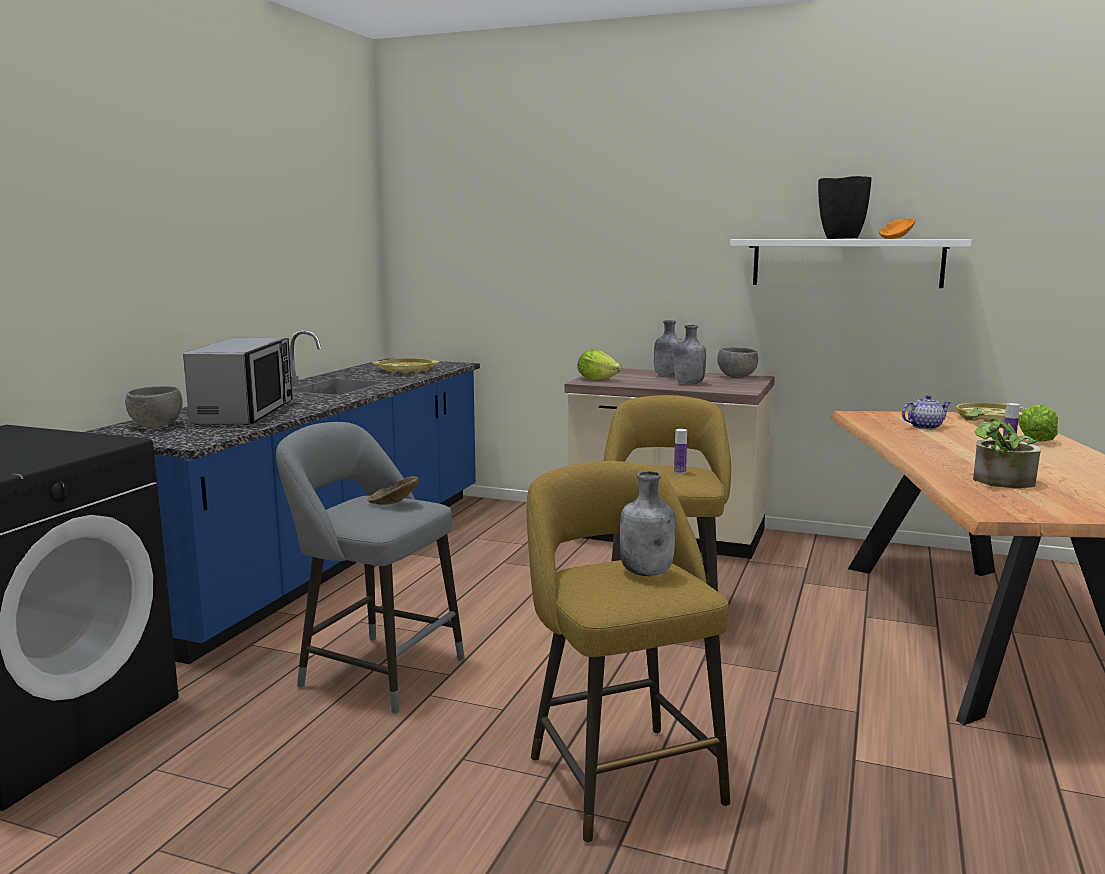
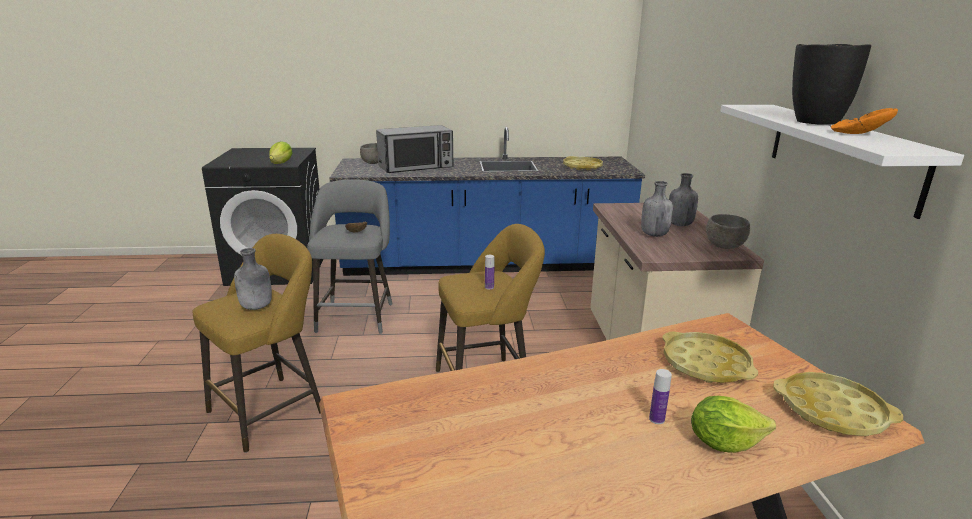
camera: 65 degrees right, 10 degrees up
lettuce [577,350,622,381] -> lettuce moved to [269,141,293,164]
teapot [902,395,951,430] -> yellow tray [662,331,758,383]
potted plant [964,408,1041,489] -> none

